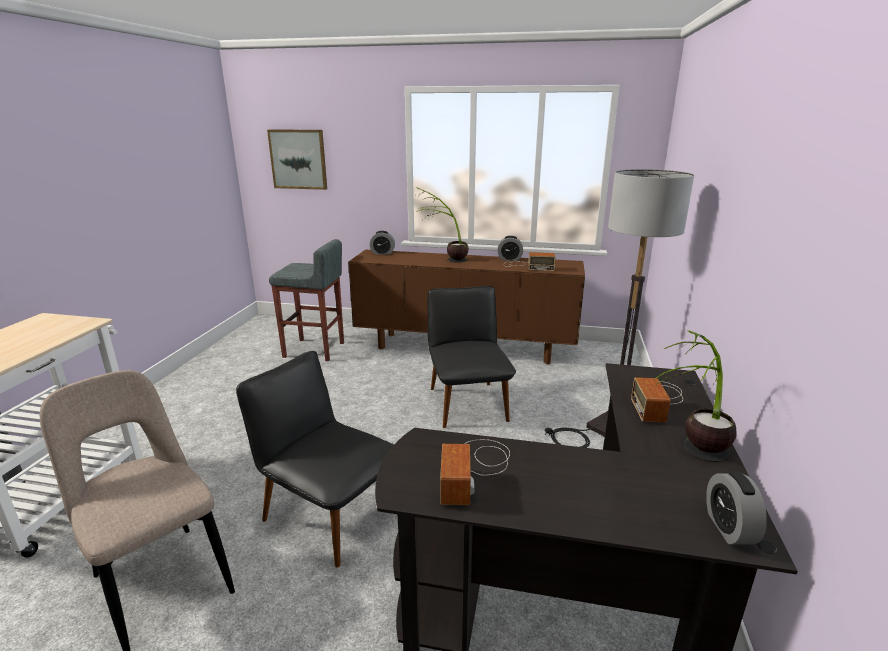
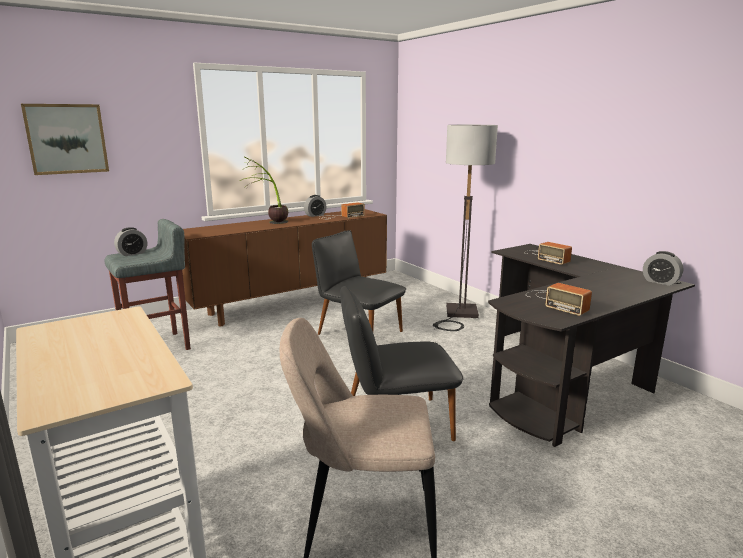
camera: 45 degrees left, 5 degrees down
alarm clock [370,231,395,255] -> alarm clock moved to [114,227,147,256]
potted plant [654,330,737,462] -> none

